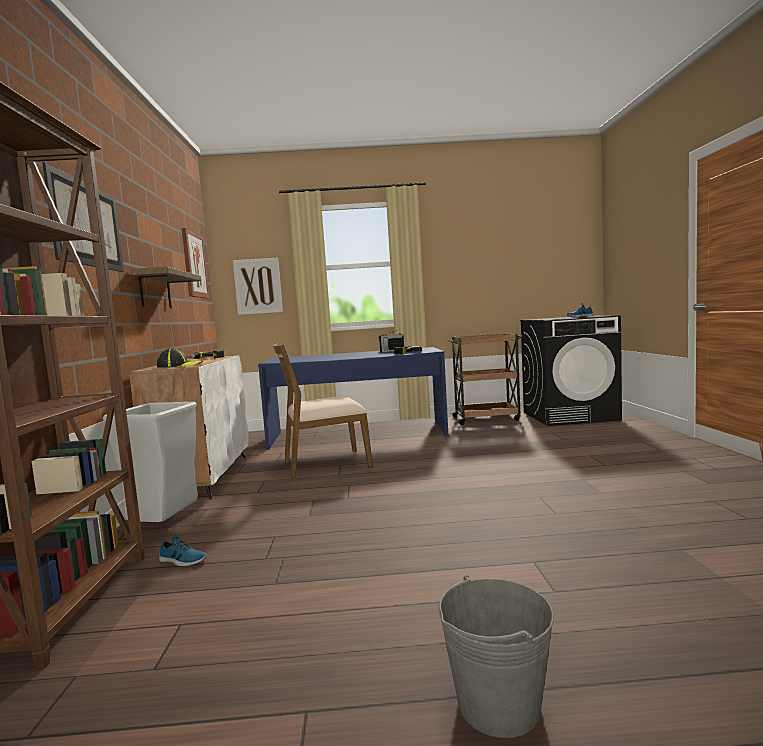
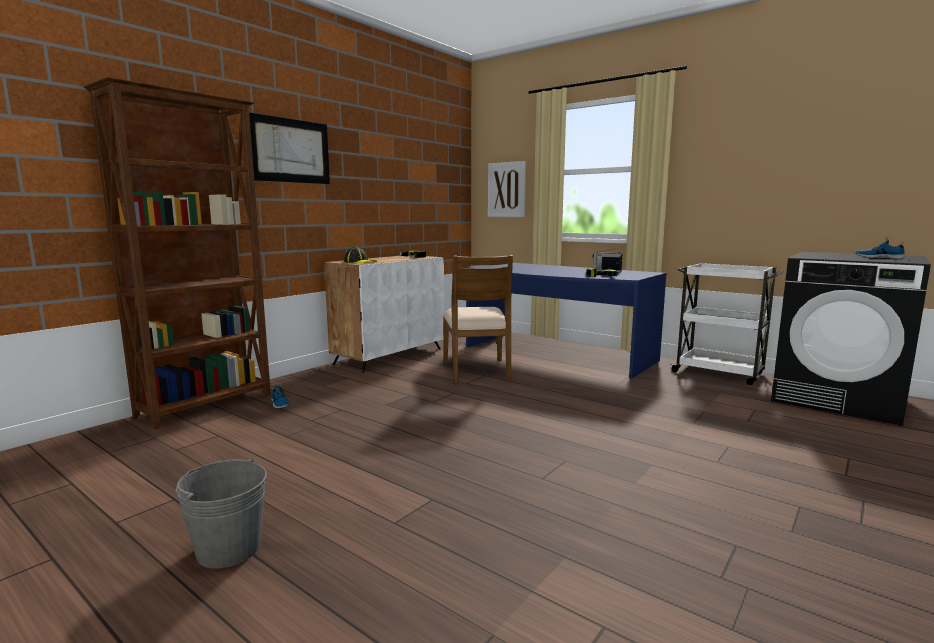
camera: 40 degrees right, 5 degrees up
grey trash can [103,402,198,522] -> none
shelf [131,267,201,308] -> none
picture [182,228,210,298] -> none
brown chair [273,342,373,478] -> brown chair turned 120 degrees counterclockwise [443,255,513,384]
brown cart [447,333,523,425] -> white cart [669,263,784,385]

